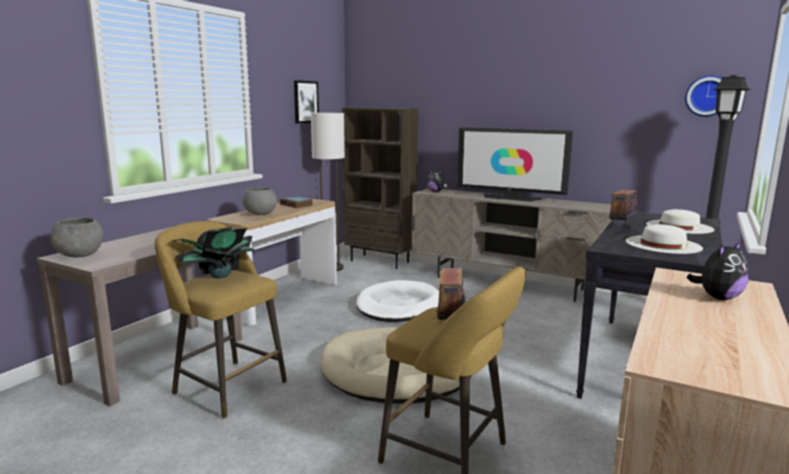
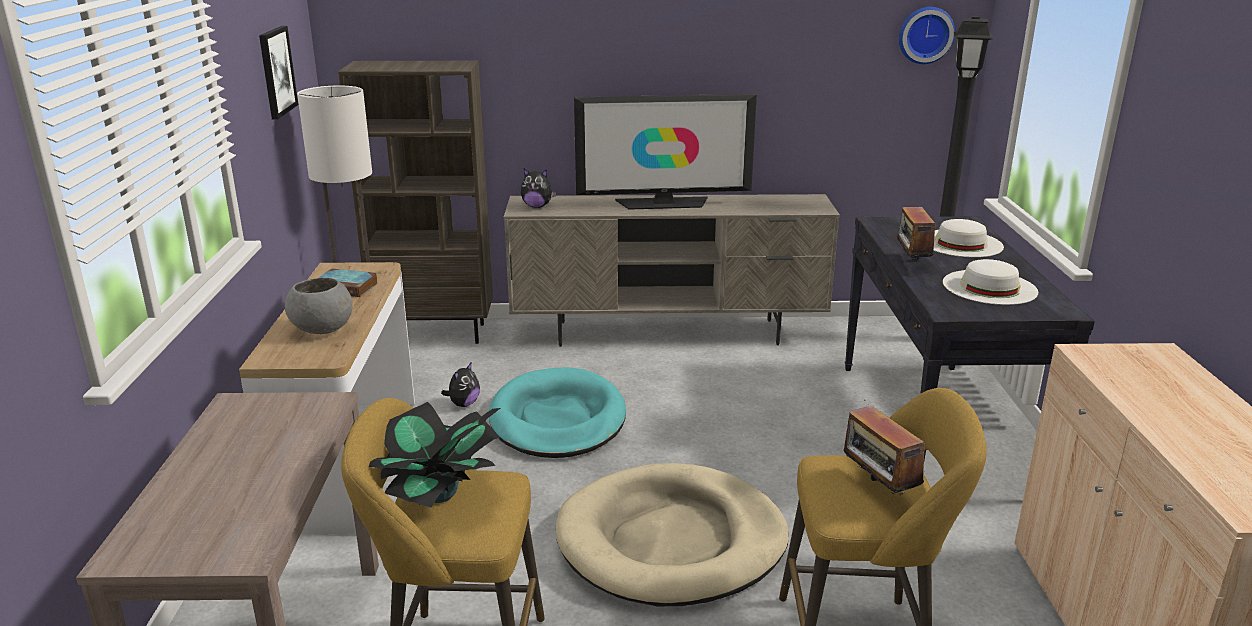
camera: 30 degrees left, 10 degrees up
grey bowl [51,217,103,258] -> none
white dog bed [356,280,439,322] -> turquoise dog bed [489,367,626,458]
plush toy [687,241,749,300] -> plush toy moved to [441,363,480,407]

